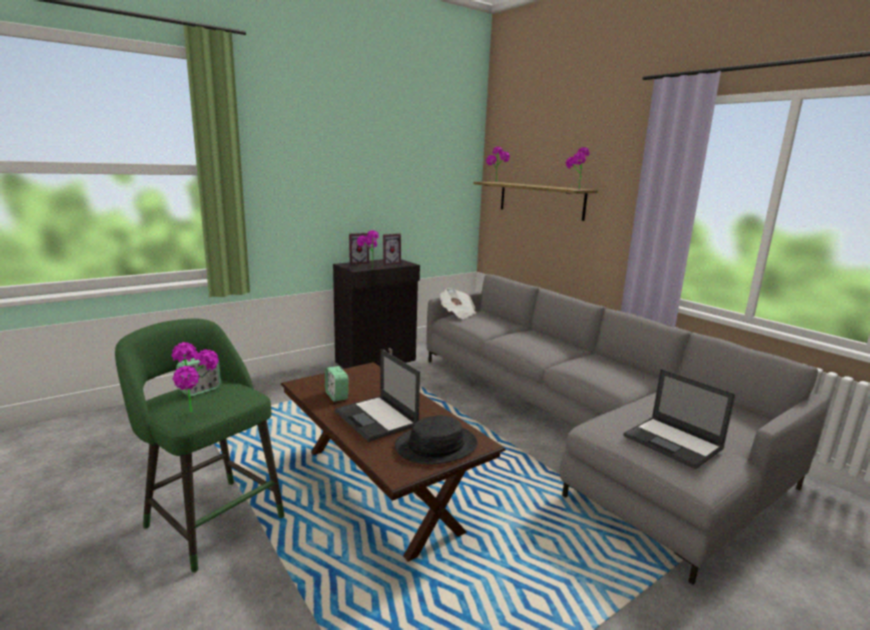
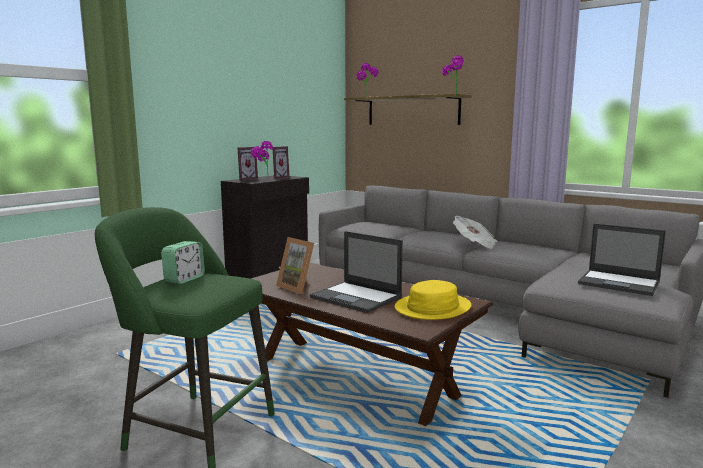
camera: 15 degrees left, 5 degrees down
potted plant [171,342,219,412] -> none
alarm clock [325,366,348,401] -> picture frame [276,237,314,294]
black hat [395,415,477,464] -> yellow hat [394,280,472,320]
newspaper [440,288,476,319] -> newspaper moved to [453,216,497,249]

